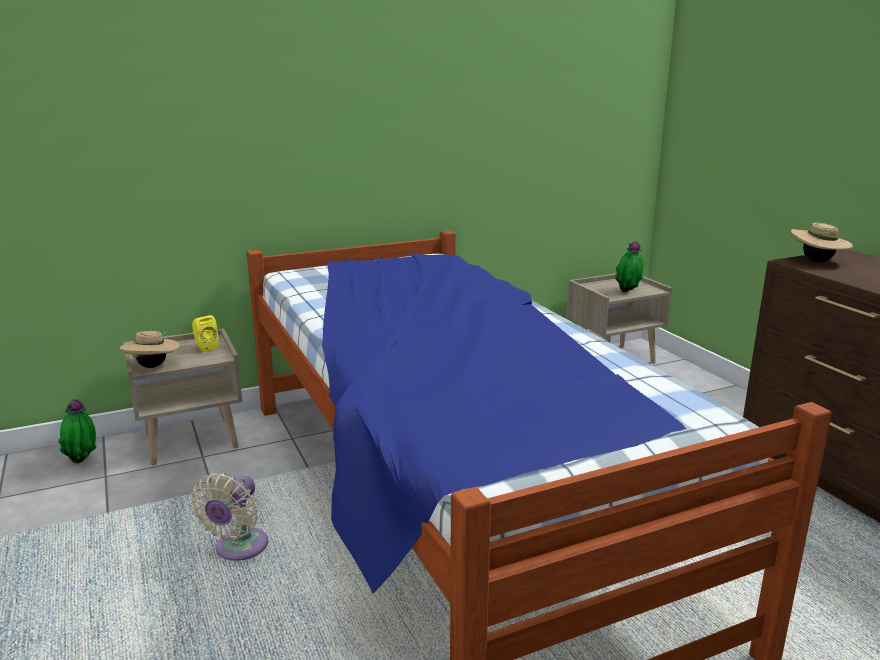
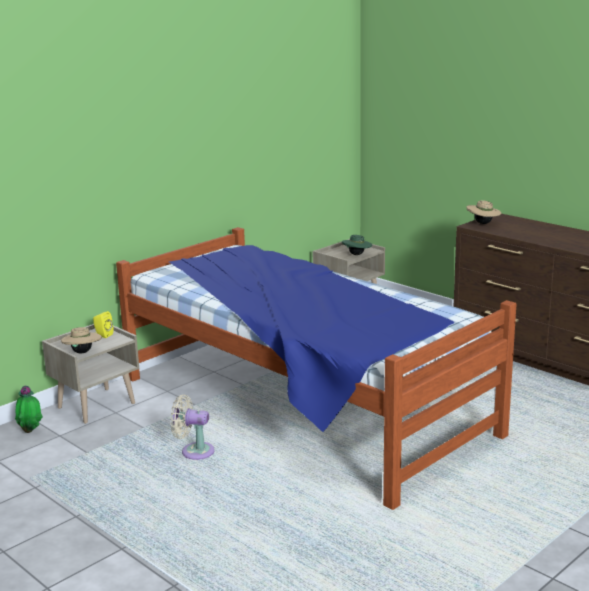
camera: 20 degrees left, 0 degrees up
beige fan [191,473,268,561] -> beige fan turned 105 degrees clockwise [170,395,215,460]
potted plant [615,241,643,292] -> green hat [342,235,372,255]

